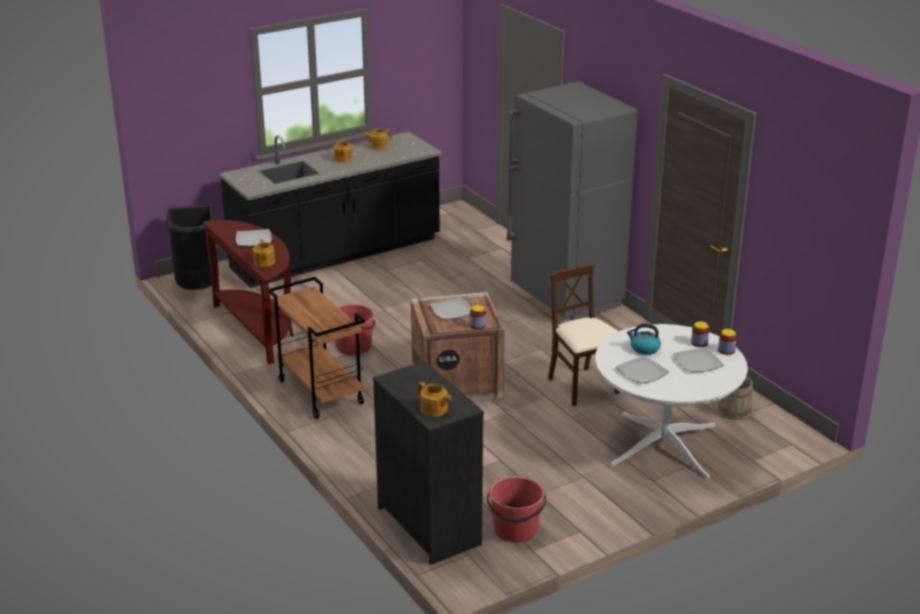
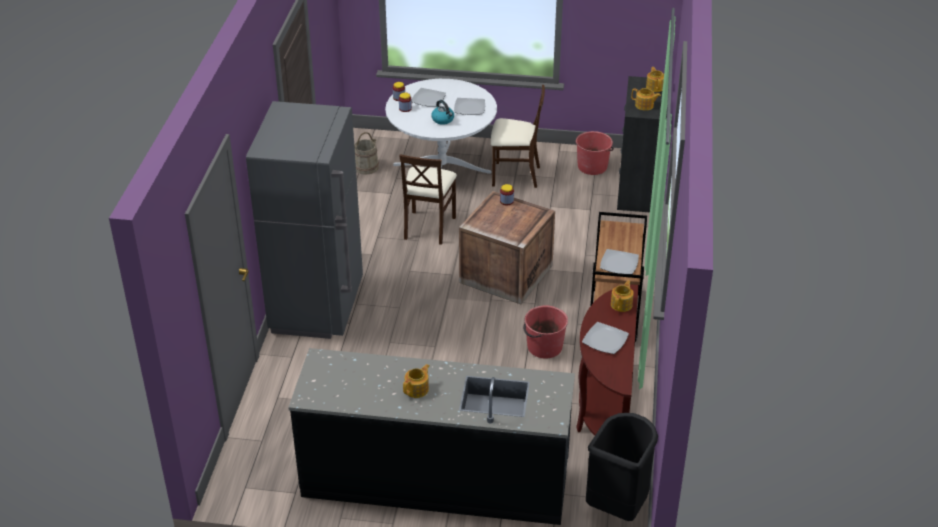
camera: 140 degrees left, 10 degrees up
teapot [364,129,392,150] -> teapot moved to [631,88,661,111]
plate [430,297,471,320] -> plate moved to [600,249,639,274]
none -> beige chair [491,85,545,188]

